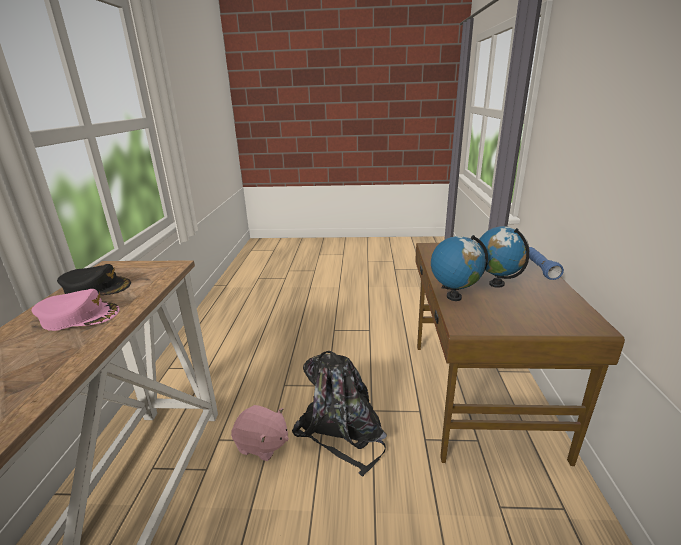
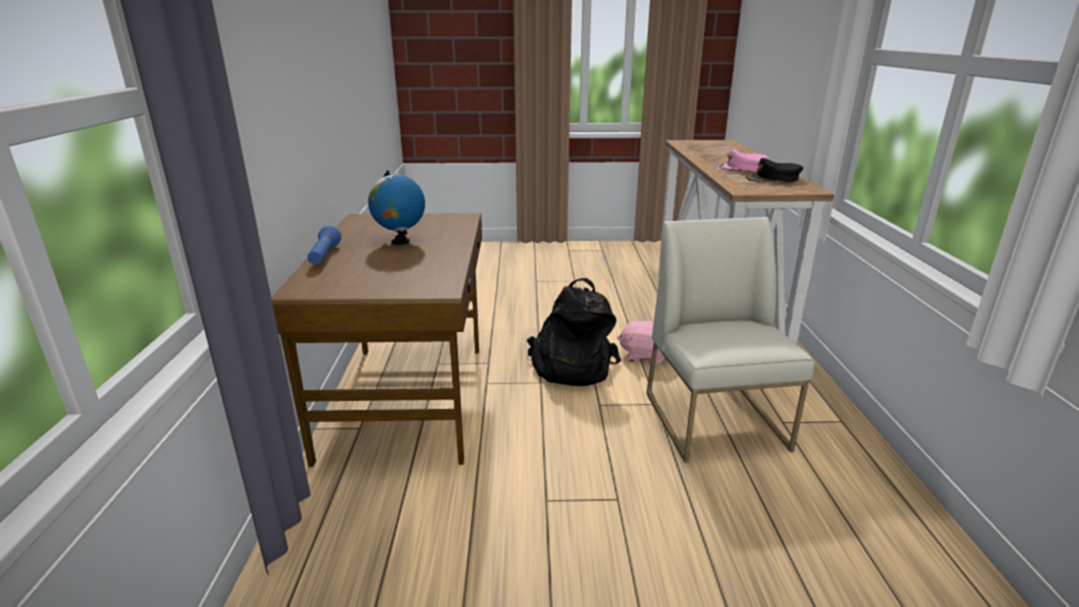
camera: 175 degrees right, 0 degrees up
globe [431,235,488,301] -> none
none -> white chair [646,217,814,463]

